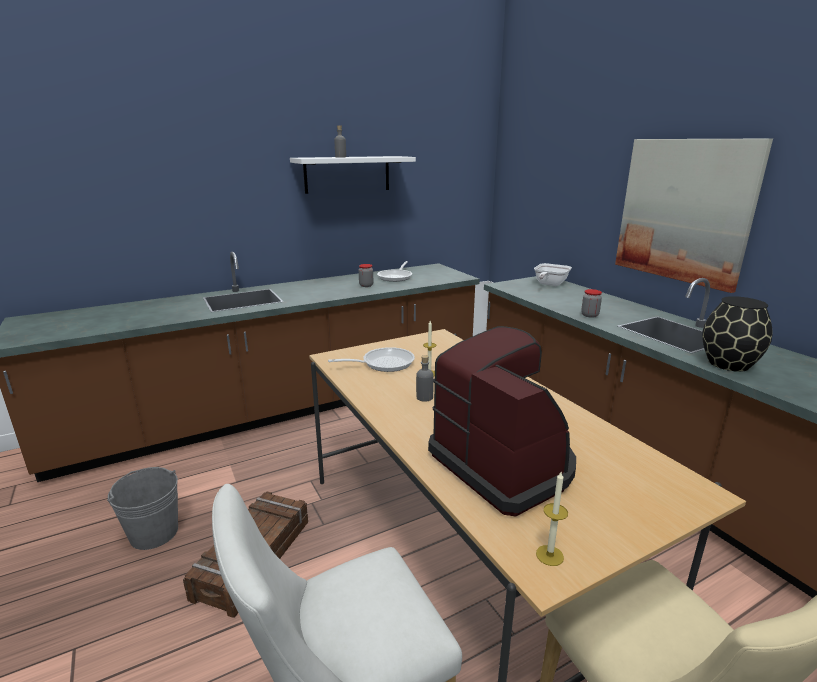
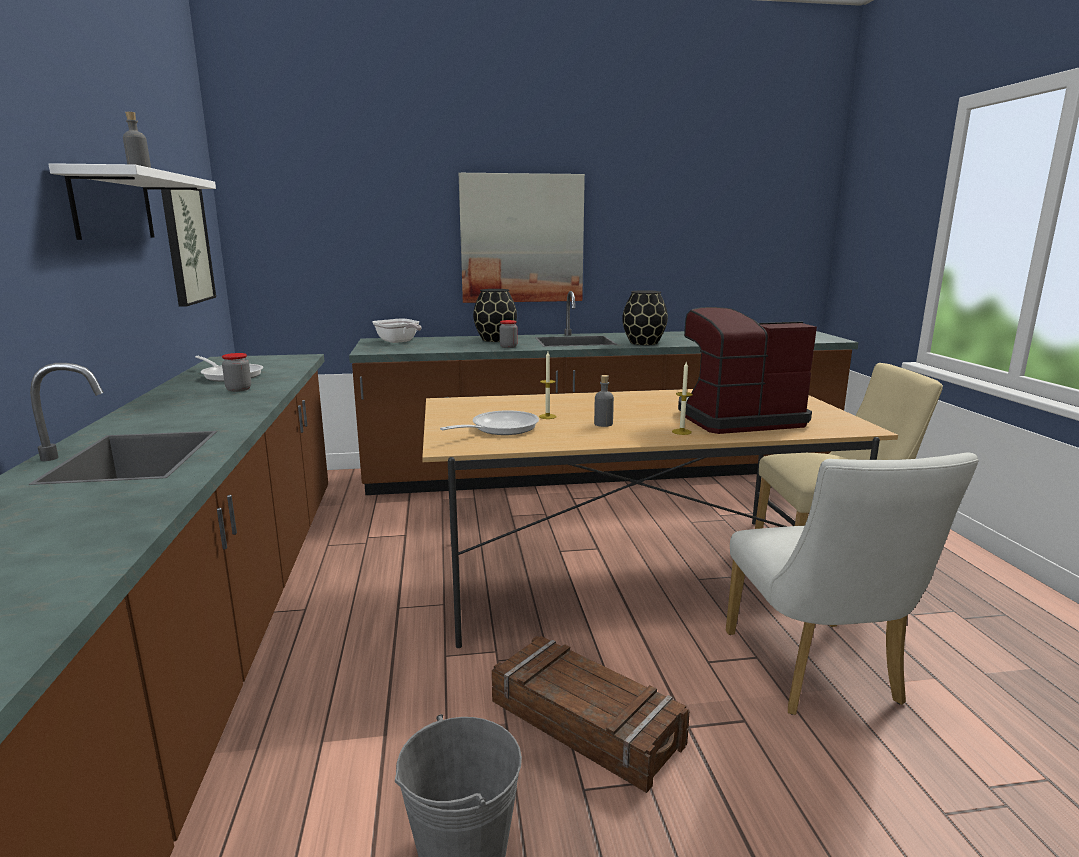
camera: 70 degrees left, 5 degrees down
frying pan [328,347,415,372] -> frying pan turned 45 degrees clockwise [440,410,539,435]
candle [536,472,568,566] -> candle moved to [672,362,693,435]
none -> picture [161,189,216,307]
none -> black vase [473,289,517,342]

